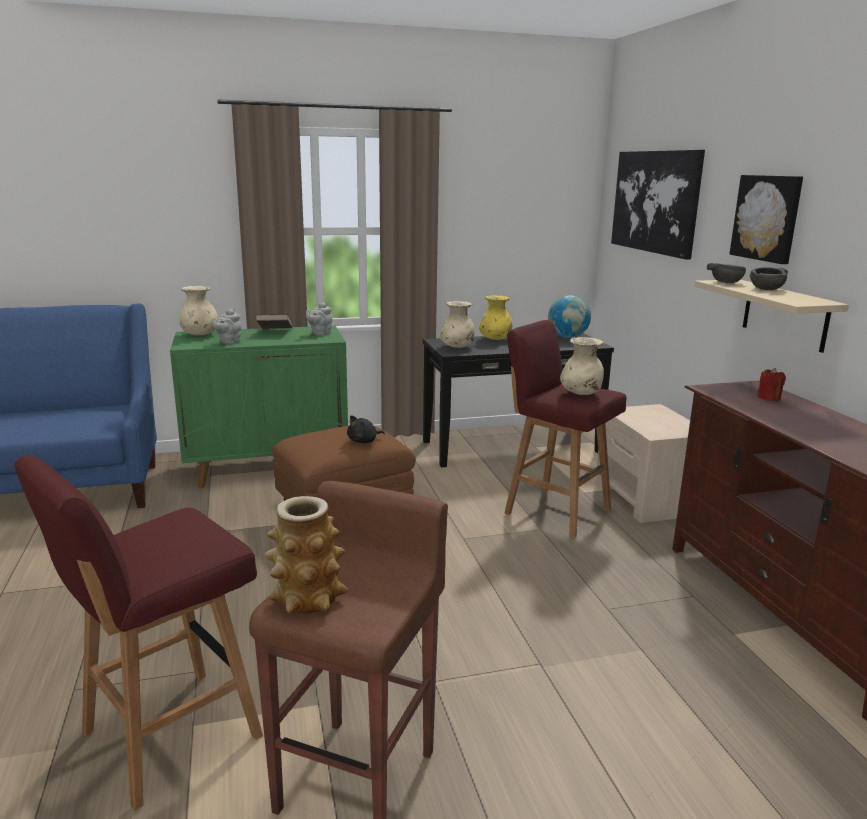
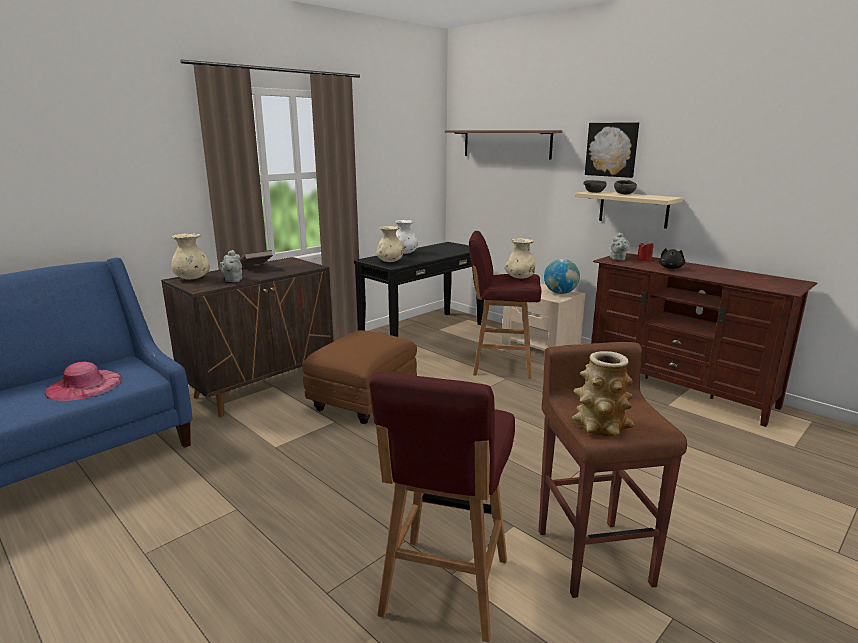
camera: 30 degrees left, 0 degrees up
green cabinet [170,326,348,488] -> brown cabinet [161,257,334,417]
grey teapot [306,302,332,336] -> grey teapot moved to [610,232,630,261]
black plush toy [347,415,385,443] -> black plush toy moved to [659,248,685,269]
yellow vase [479,295,512,340] -> white vase [395,220,418,254]
globe [548,296,591,338] -> globe moved to [544,259,580,294]
picture [611,150,705,260] -> shelf [445,130,562,160]
none -> pink hat [45,362,122,401]

